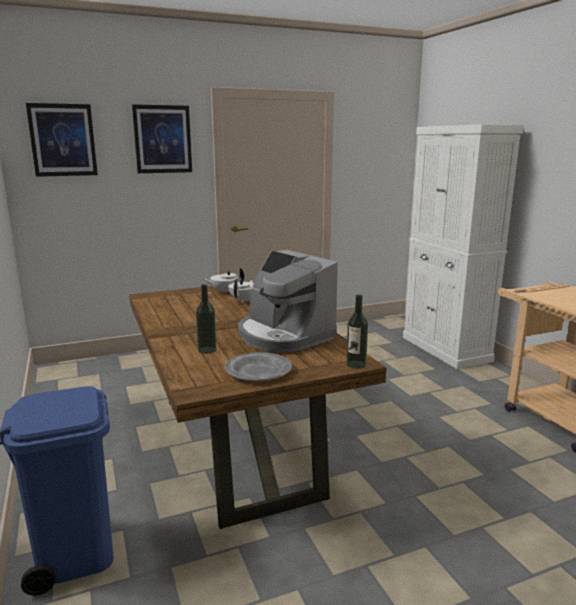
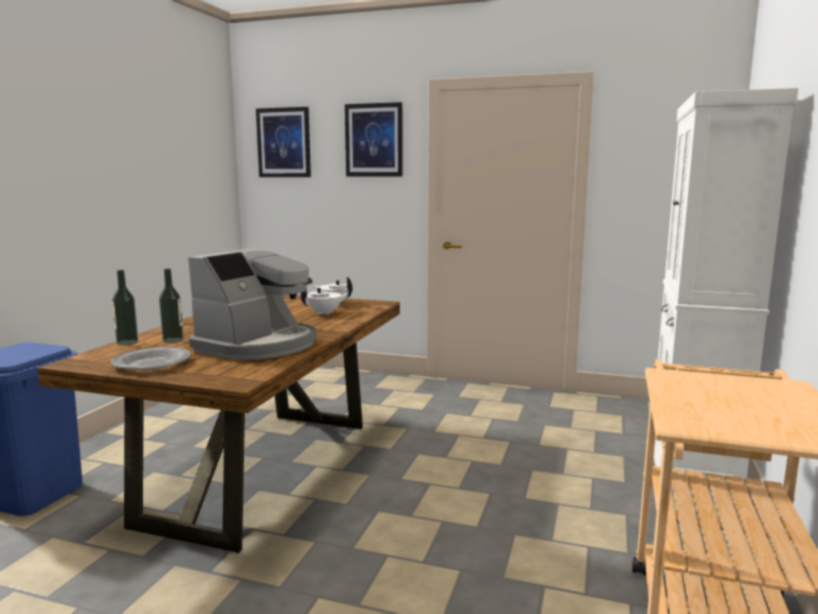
camera: 40 degrees right, 5 degrees down
coffee machine [238,250,338,353] -> coffee machine turned 150 degrees counterclockwise [188,248,317,360]
bottle [346,294,368,369] -> bottle moved to [112,270,138,345]

